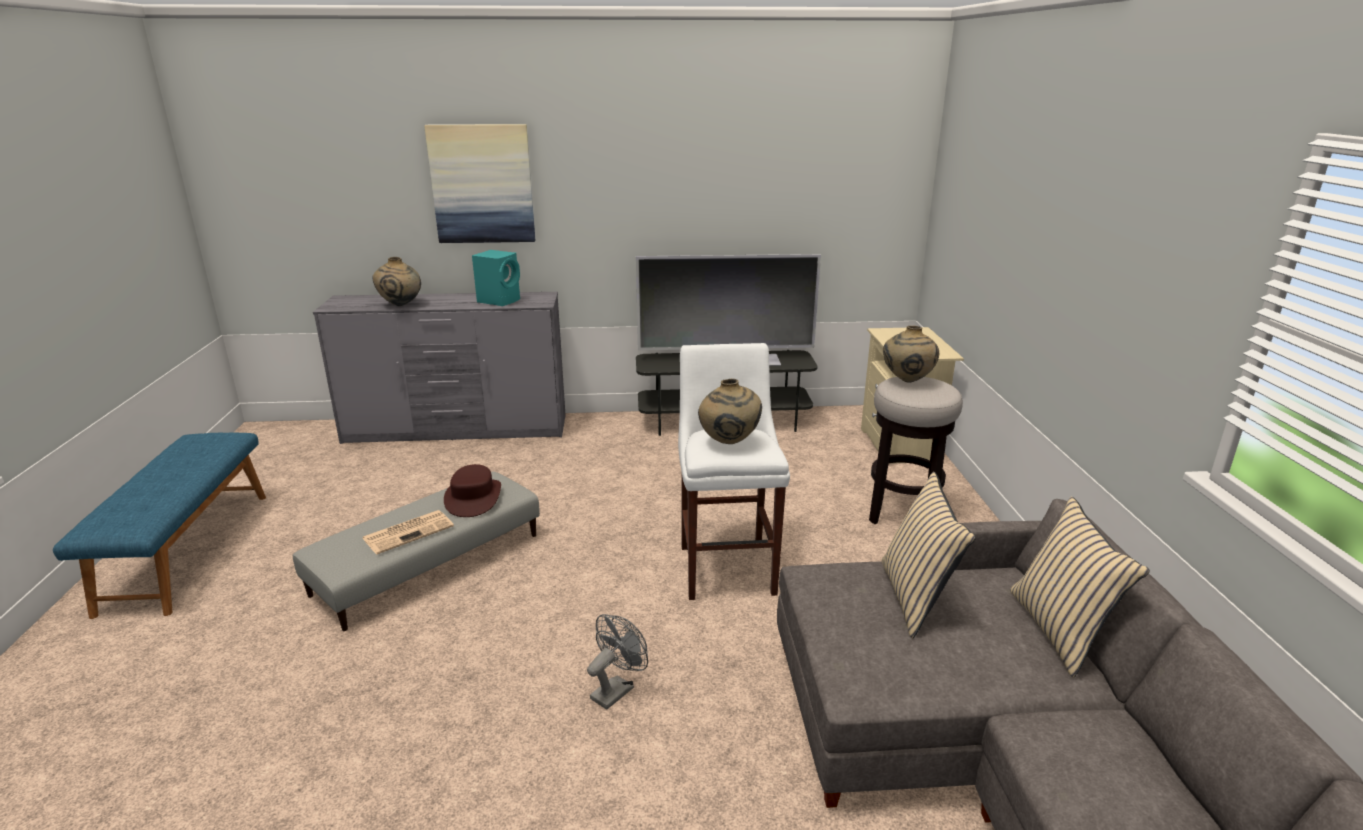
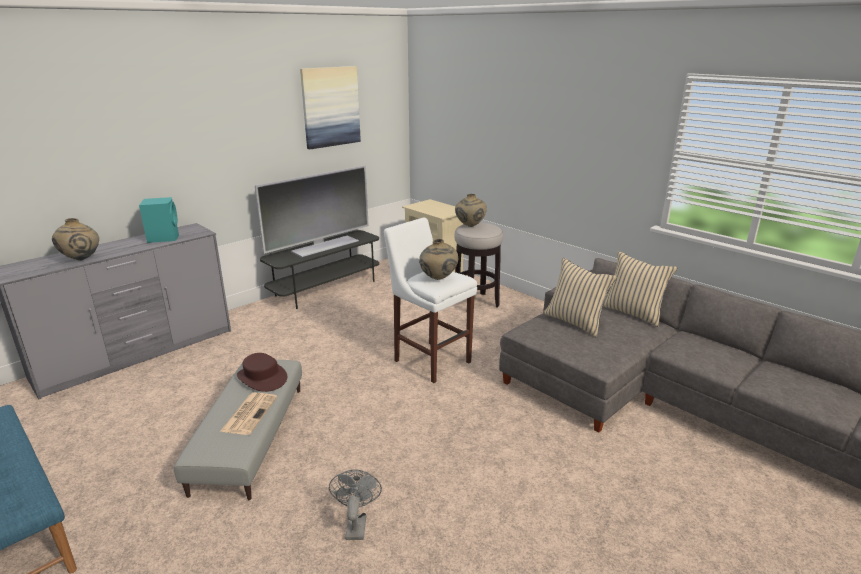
camera: 40 degrees left, 0 degrees up
picture [424,124,535,243] -> picture moved to [300,66,361,149]
grey fan [587,614,648,710] -> grey fan moved to [329,469,382,540]

